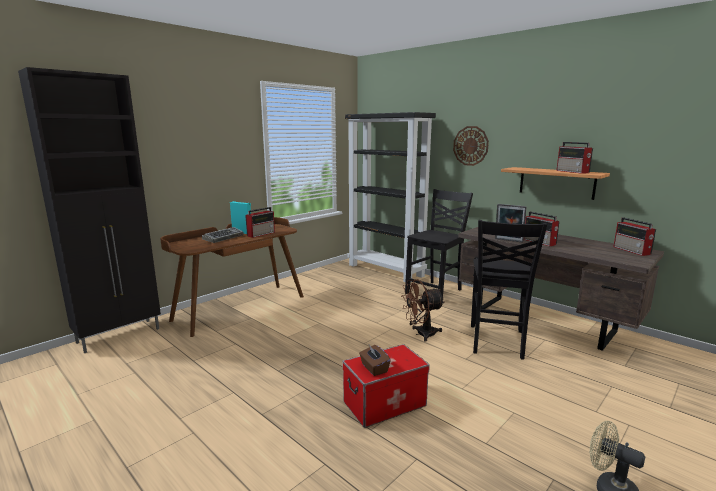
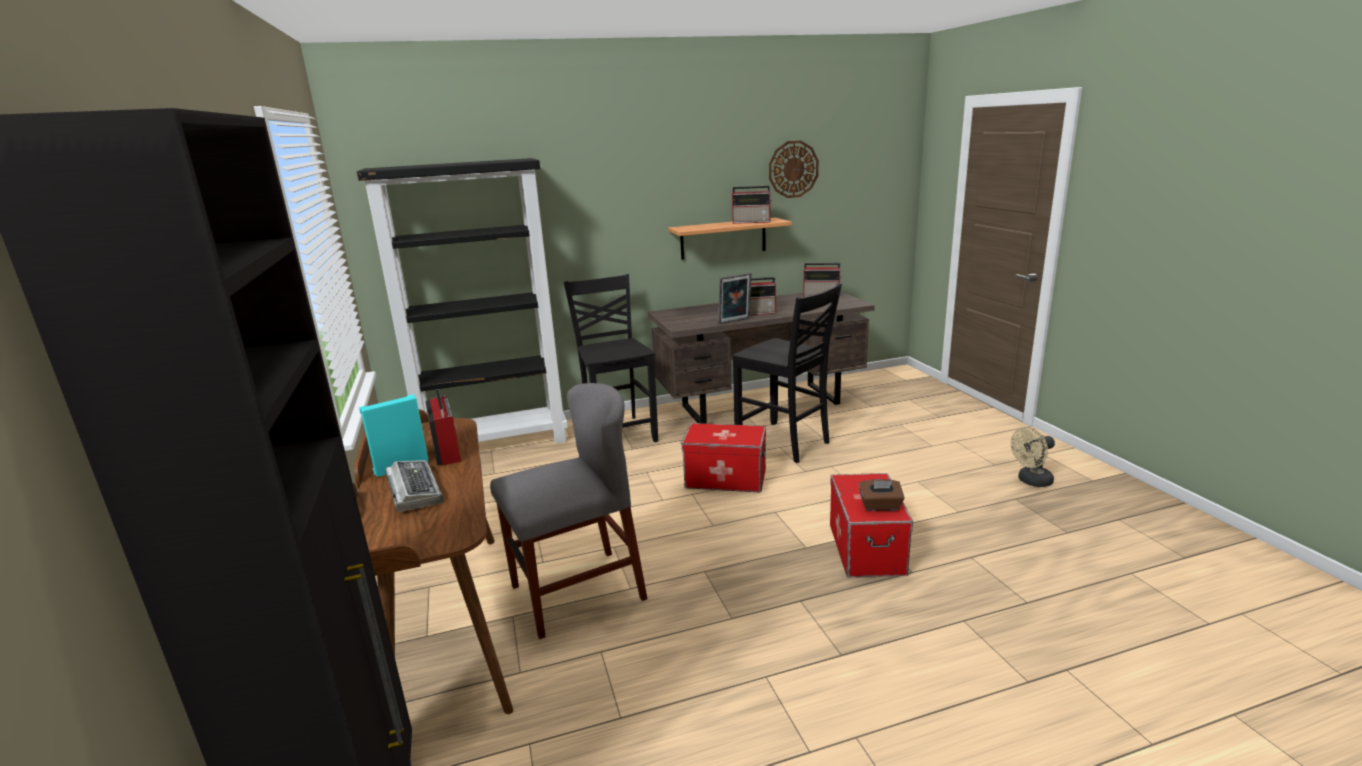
camera: 60 degrees left, 5 degrees up
brown fan [401,279,445,342] -> storage box [682,423,766,493]
wall clock [453,126,489,166] -> wall clock moved to [769,141,819,198]
none -> grey chair [490,383,647,639]

